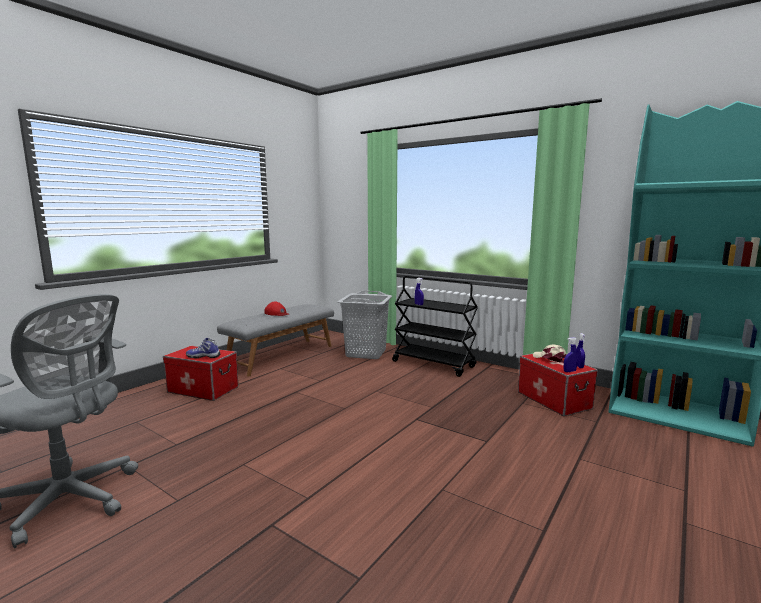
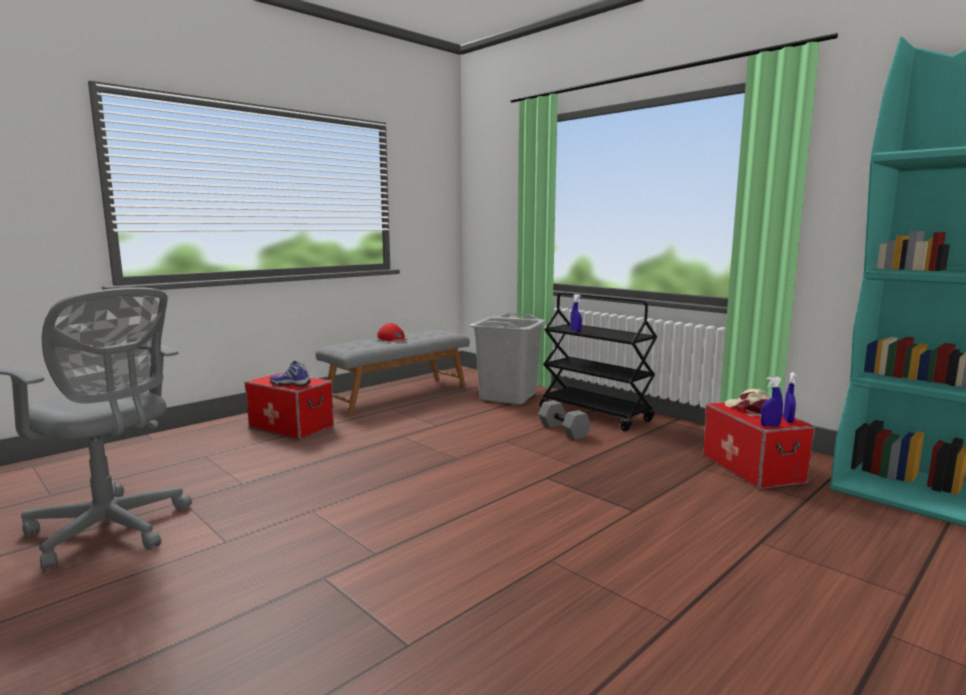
camera: 10 degrees right, 0 degrees up
none -> grey dumbbell [538,400,591,440]

